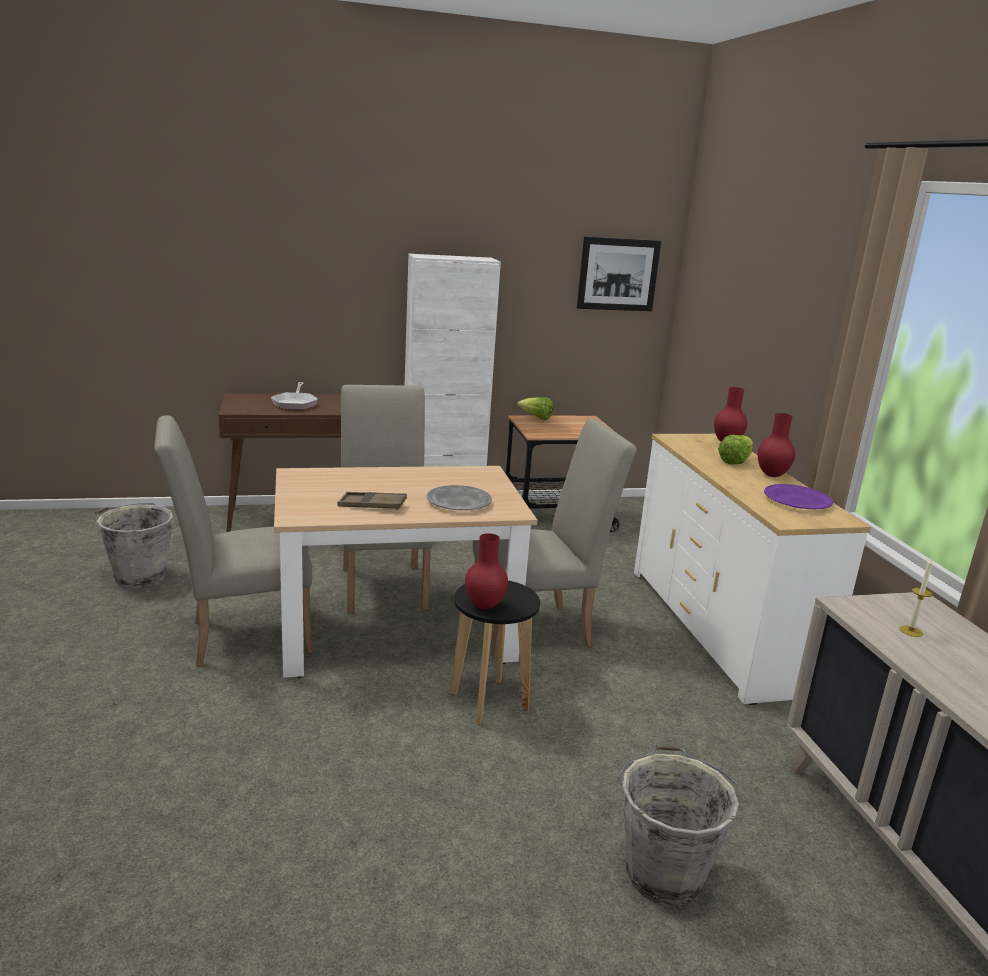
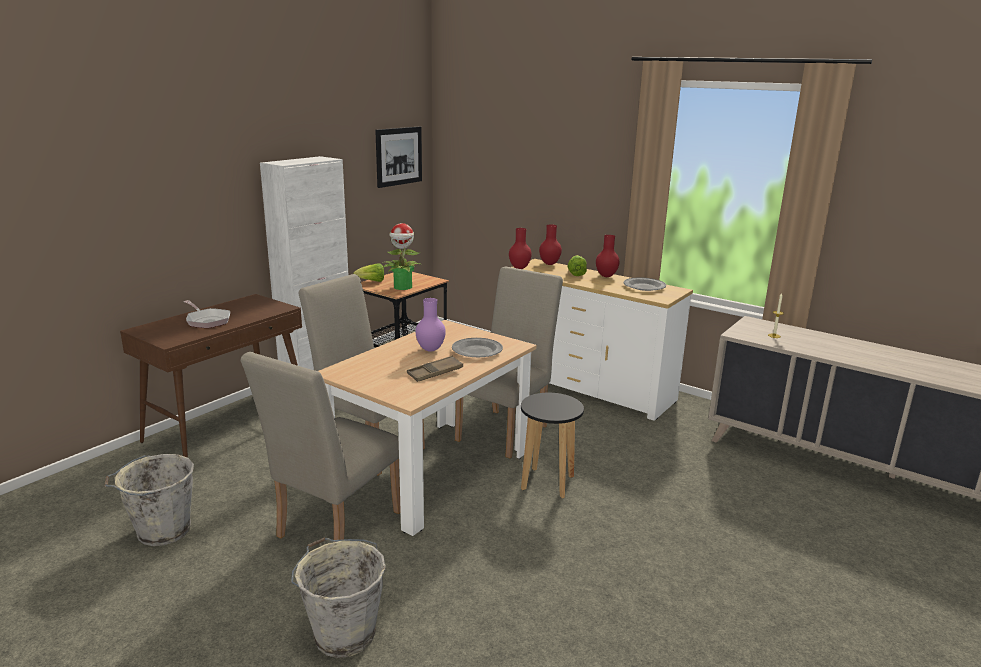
camera: 40 degrees left, 0 degrees up
red vase [465,533,508,609] -> red vase moved to [509,228,532,269]
grey bucket [617,745,739,907] -> grey bucket moved to [291,538,386,658]
purple plate [764,484,833,509] -> grey plate [624,277,666,291]
none -> potted plant [382,223,420,290]
none -> purple vase [415,298,446,352]

